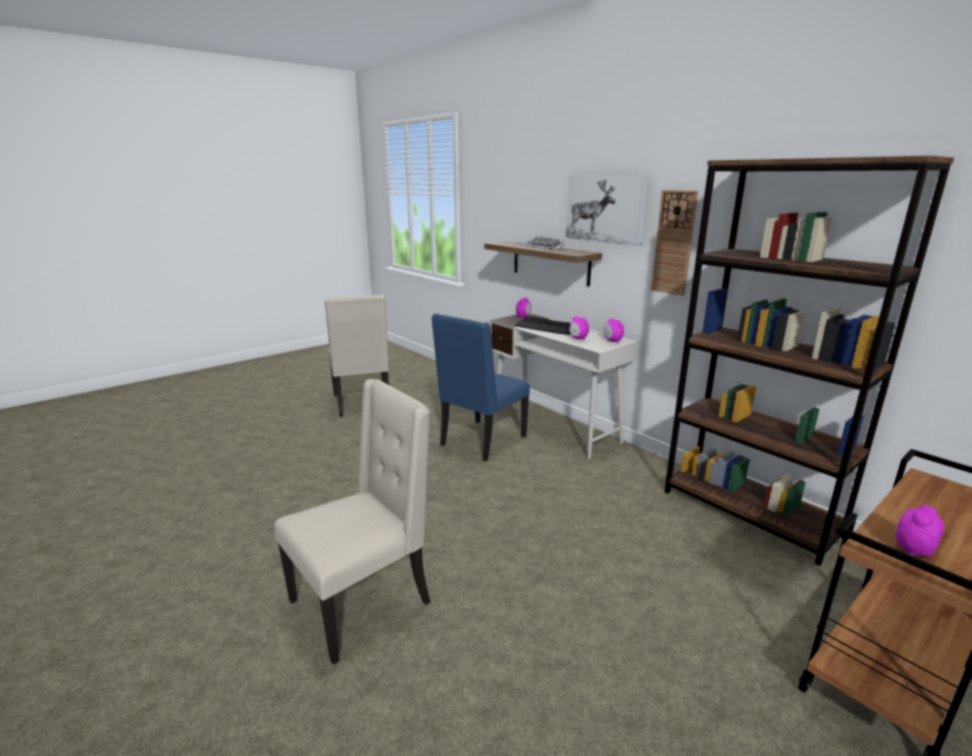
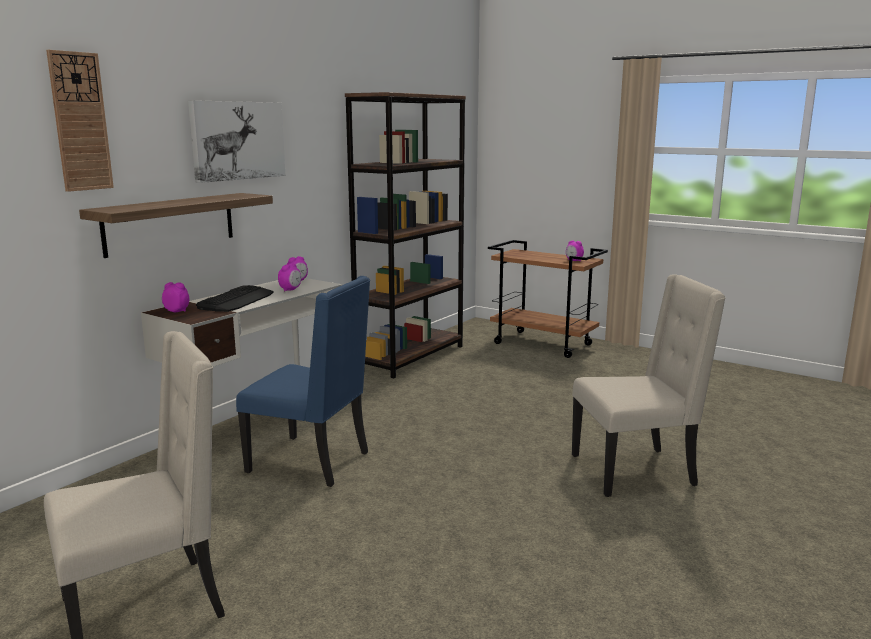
camera: 105 degrees left, 5 degrees down
beige chair [274,379,430,664] -> beige chair turned 135 degrees clockwise [572,274,726,497]
keyboard [525,237,568,251] -> none
wall clock [651,190,698,296] -> wall clock moved to [46,50,114,192]

